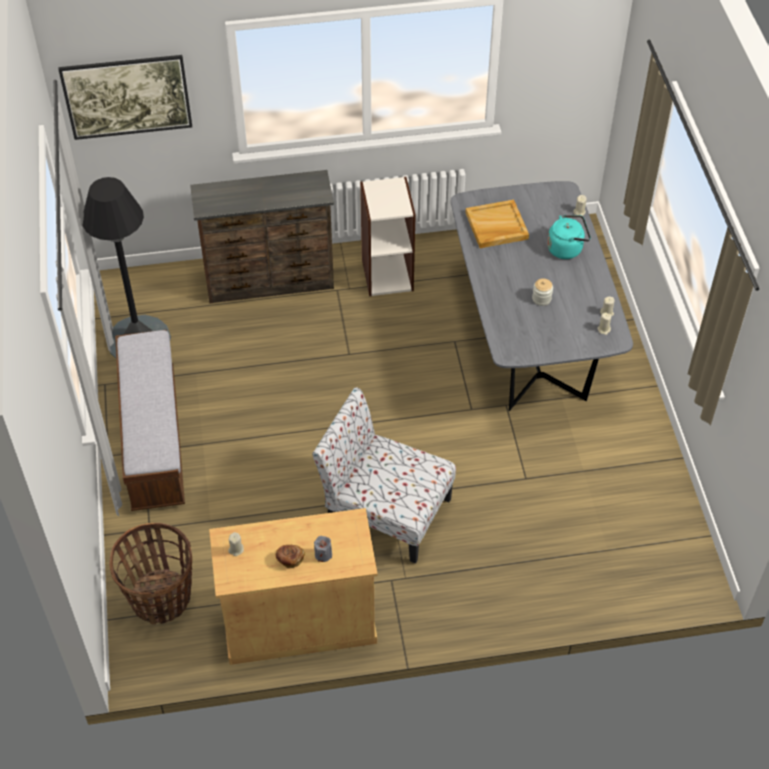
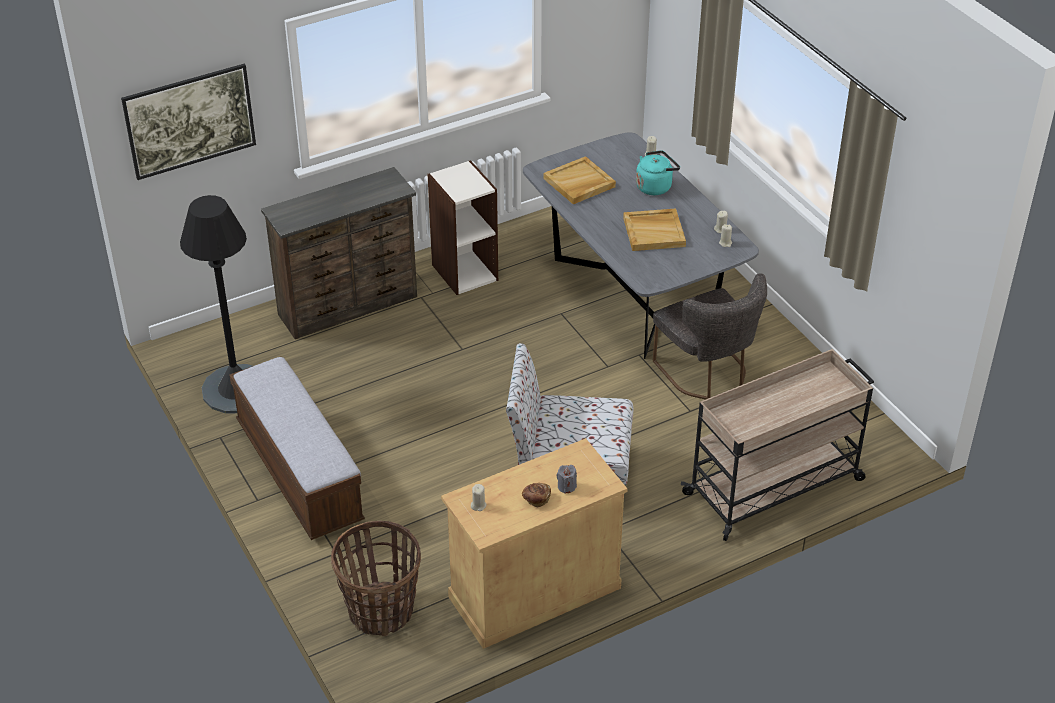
camera: 20 degrees left, 10 degrees down
jar [532,278,553,306] -> beige tray [623,208,686,251]
none -> grey chair [653,273,767,400]
none -> beige cart [681,349,874,541]

